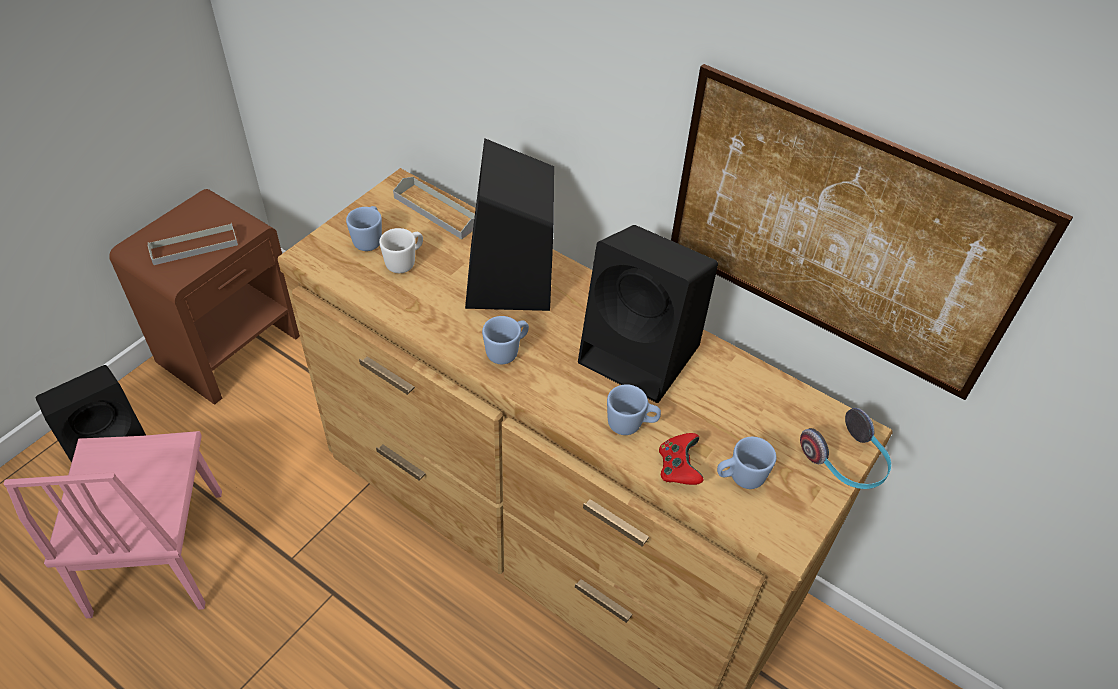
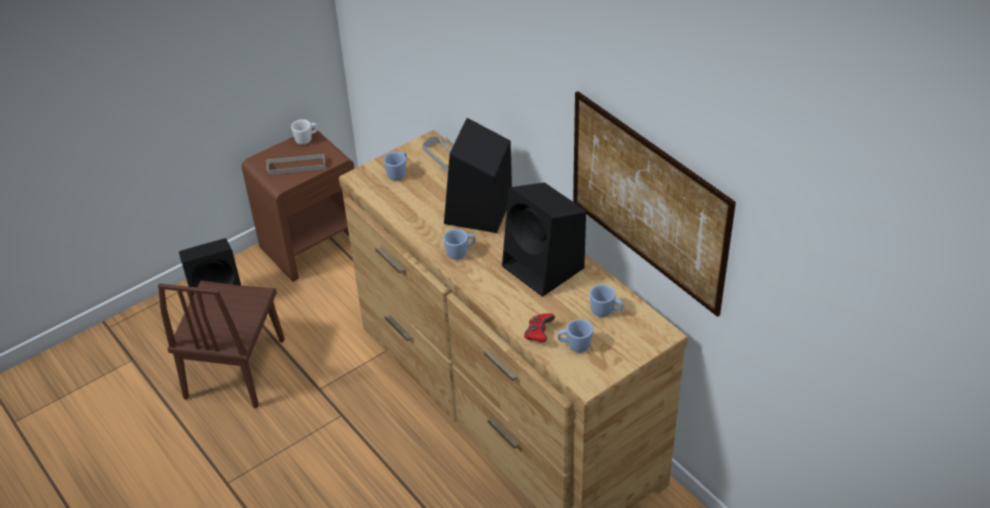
camera: 20 degrees right, 5 degrees down
pink chair [4,431,222,618] -> brown chair [158,281,285,408]
white mug [379,228,423,273] -> white mug moved to [291,119,318,145]
blue mug [607,384,661,435] -> blue mug moved to [590,284,623,317]
headphones [800,408,891,489] -> none

